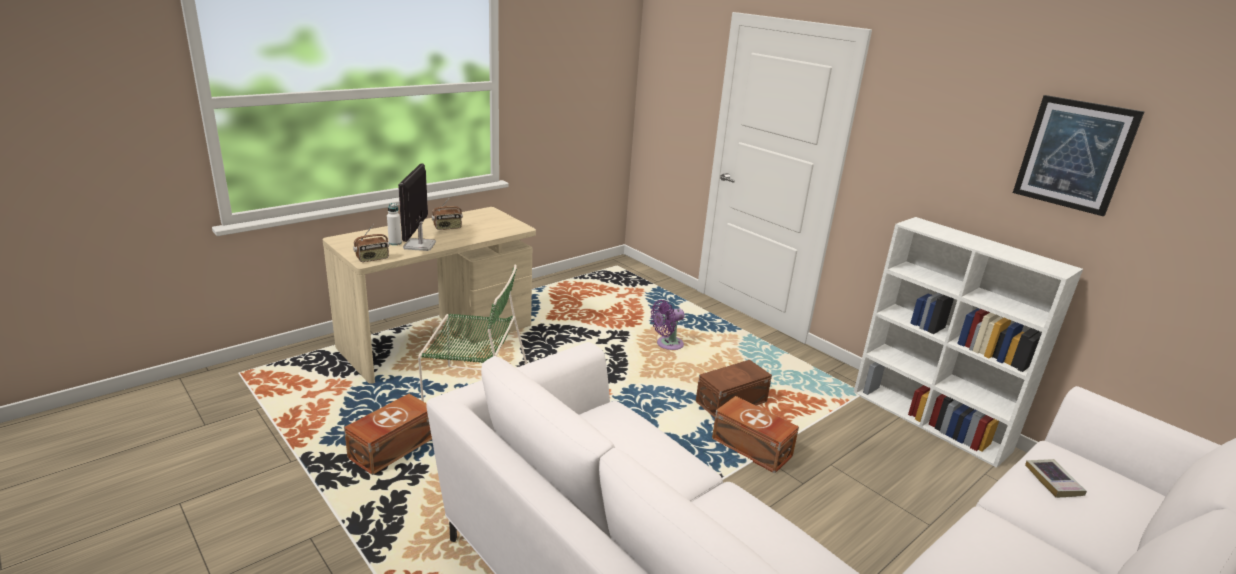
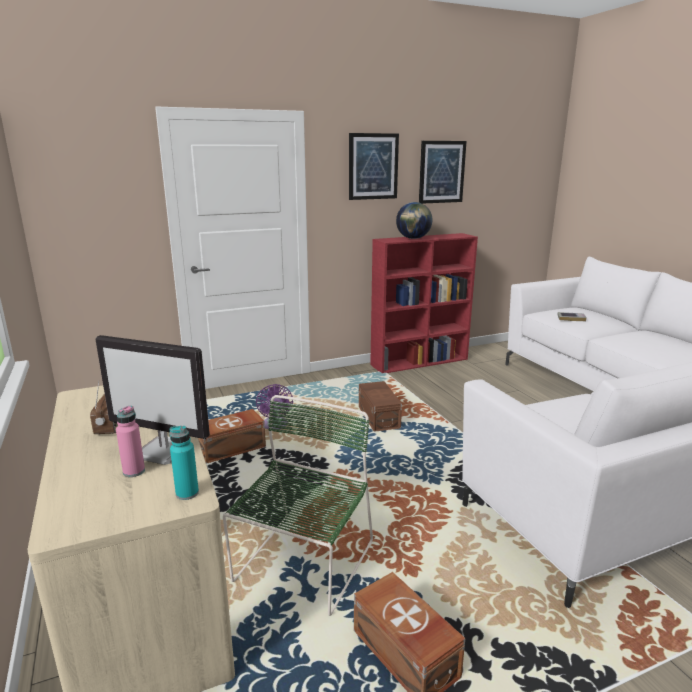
camera: 70 degrees left, 5 degrees down
radio [353,224,389,262] -> turquoise bottle [169,426,199,500]
white bottle [387,203,402,245] -> pink bottle [116,406,145,477]
brown storage box [712,396,799,474] -> brown storage box moved to [198,409,266,464]
white bookcase [854,217,1083,468] -> red bookcase [370,233,478,373]
none -> picture [349,133,399,200]
none -> globe [396,202,432,239]

